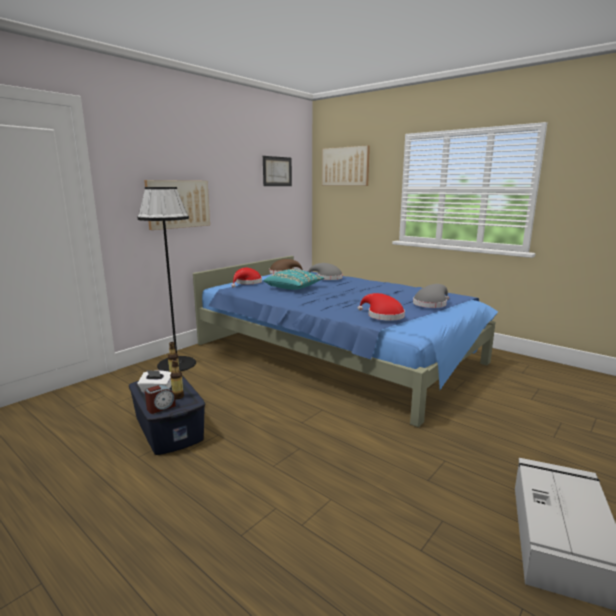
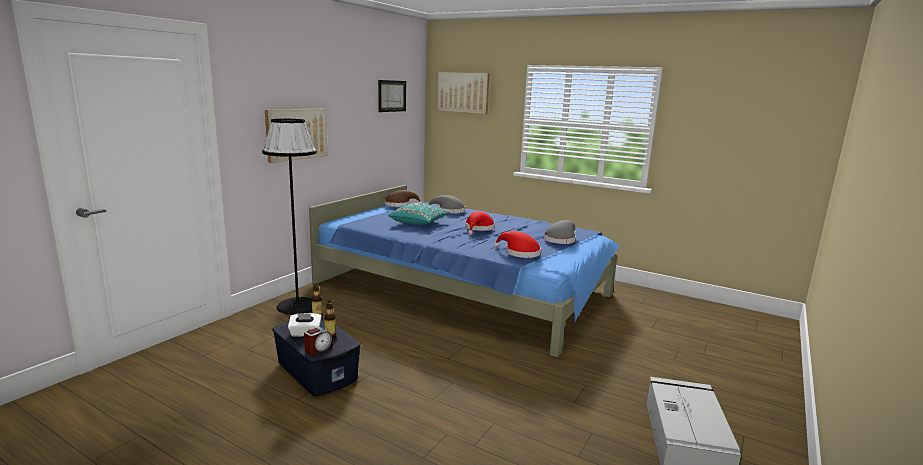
camera: 10 degrees left, 0 degrees up
red hat [231,268,262,288] -> red hat moved to [465,211,495,235]

